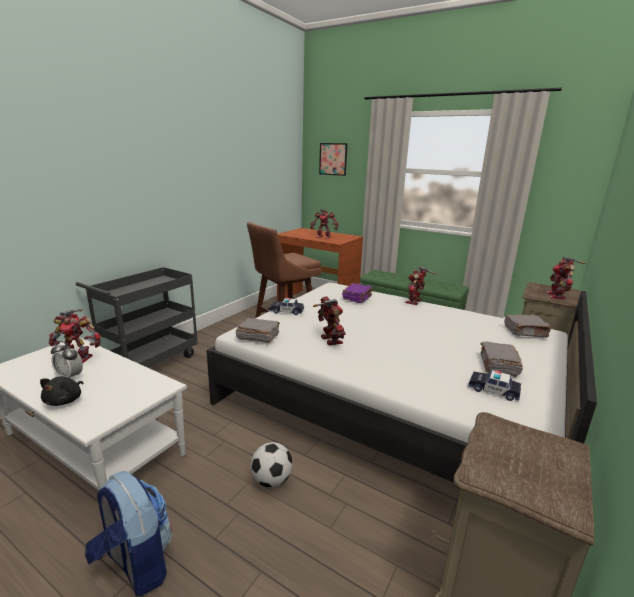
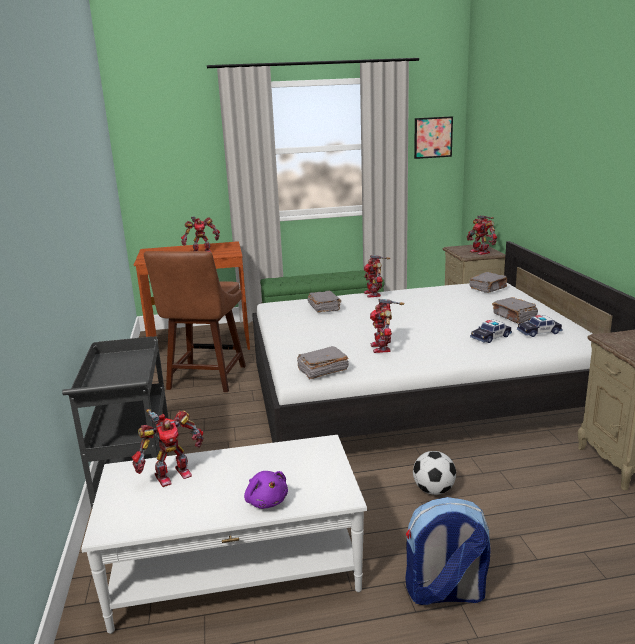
camera: 40 degrees left, 0 degrees up
black plush toy [40,376,83,406] -> purple plush toy [244,471,288,509]
alarm clock [51,341,83,379] -> none
toy car [270,298,304,315] -> toy car moved to [470,320,512,343]
toy robot [313,296,346,345] -> toy robot turned 120 degrees counterclockwise [370,299,404,353]
picture [319,143,348,176] -> picture moved to [414,116,453,159]
purple book [342,283,372,303] -> grey book [307,291,341,313]

